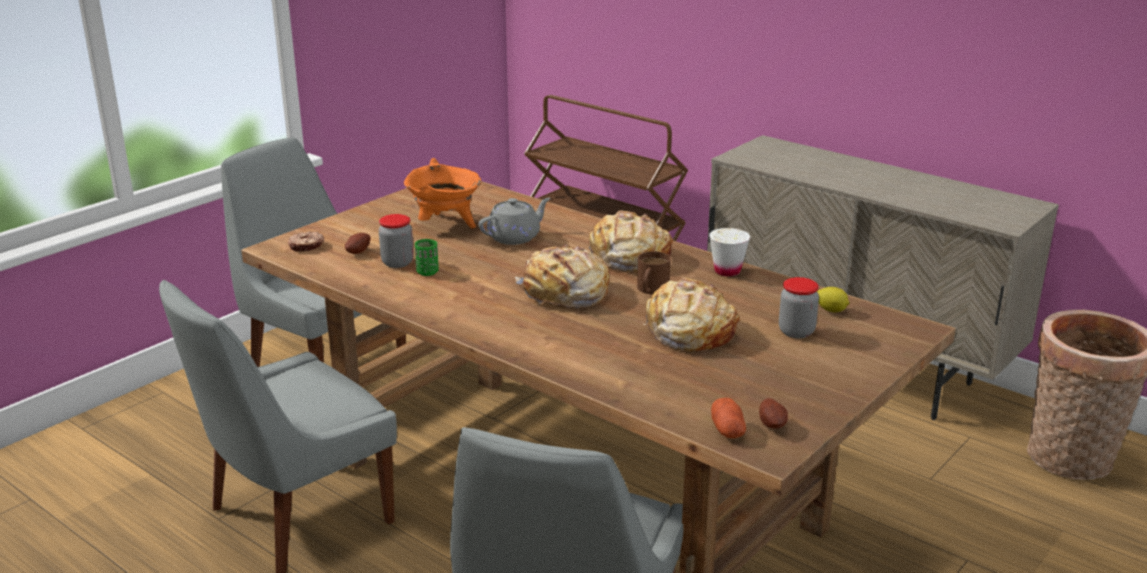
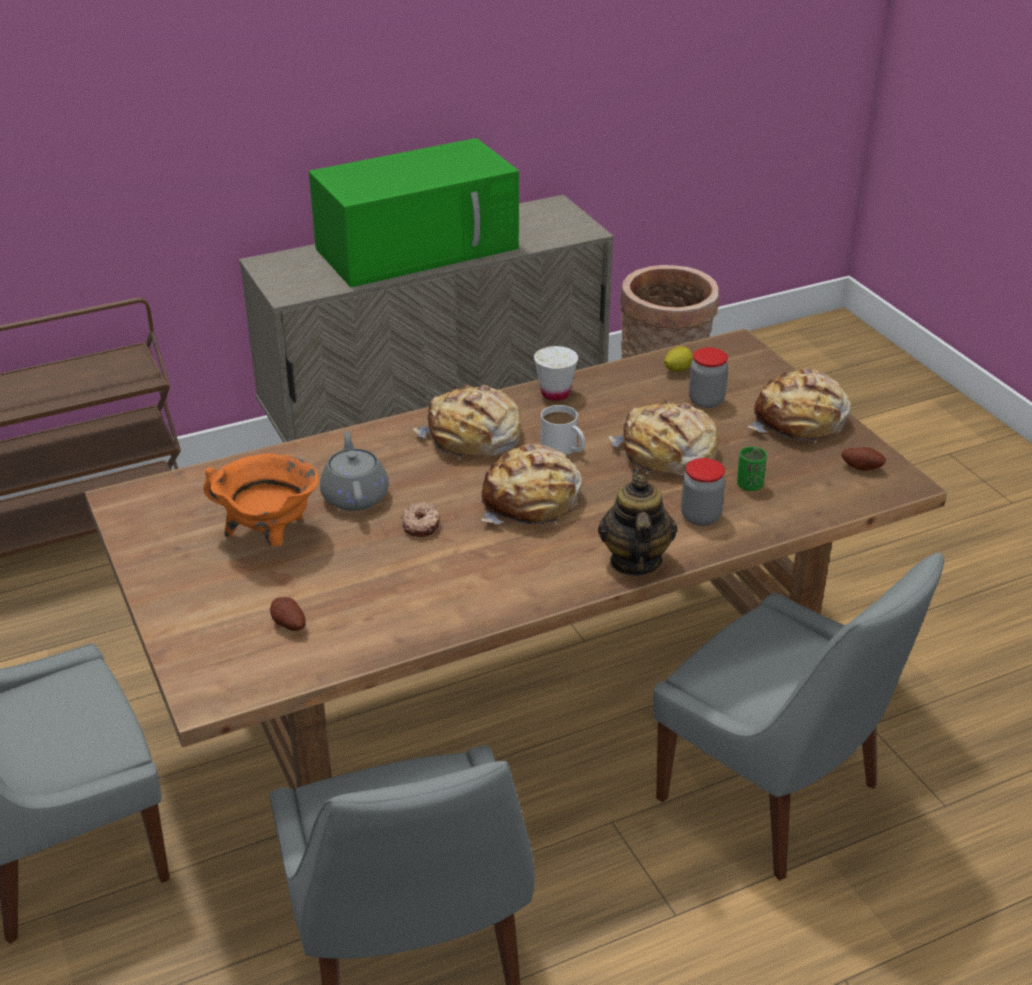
camera: 65 degrees left, 10 degrees up
donut [288,231,324,251] -> donut moved to [401,502,440,537]
jar [379,214,414,268] -> jar moved to [681,458,725,526]
green cup [415,239,439,276] -> green cup moved to [737,447,767,491]
brown mug [637,251,671,295] -> white mug [541,405,585,455]
potato [711,398,746,438] -> none
none -> green microwave [309,138,519,287]
none -> teapot [598,469,677,576]
none -> bread [748,368,851,443]

